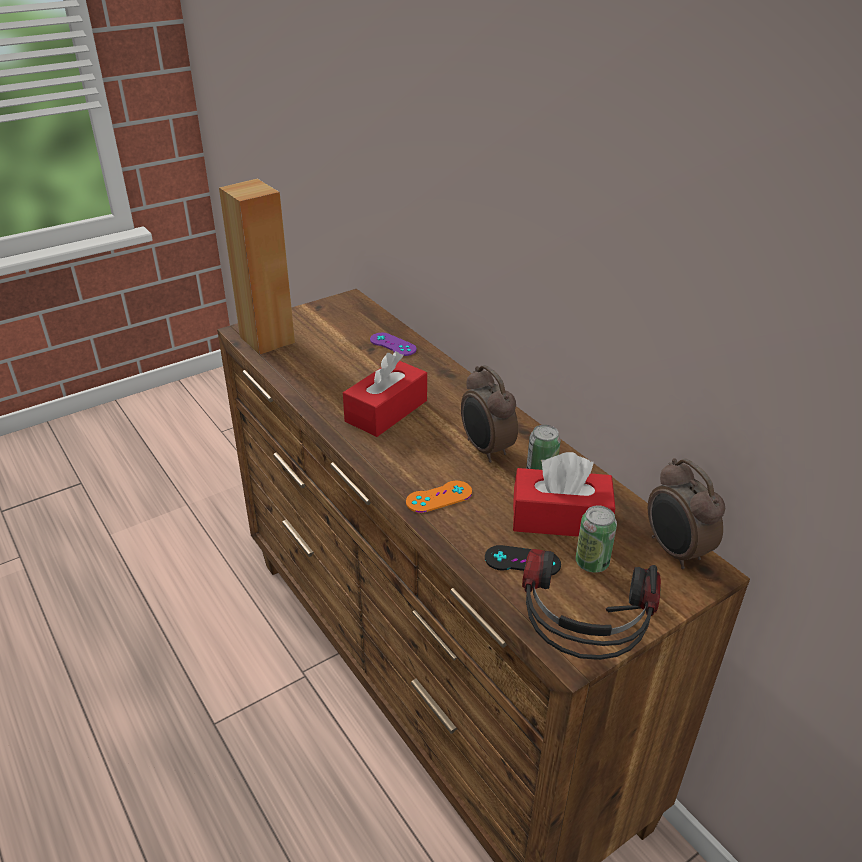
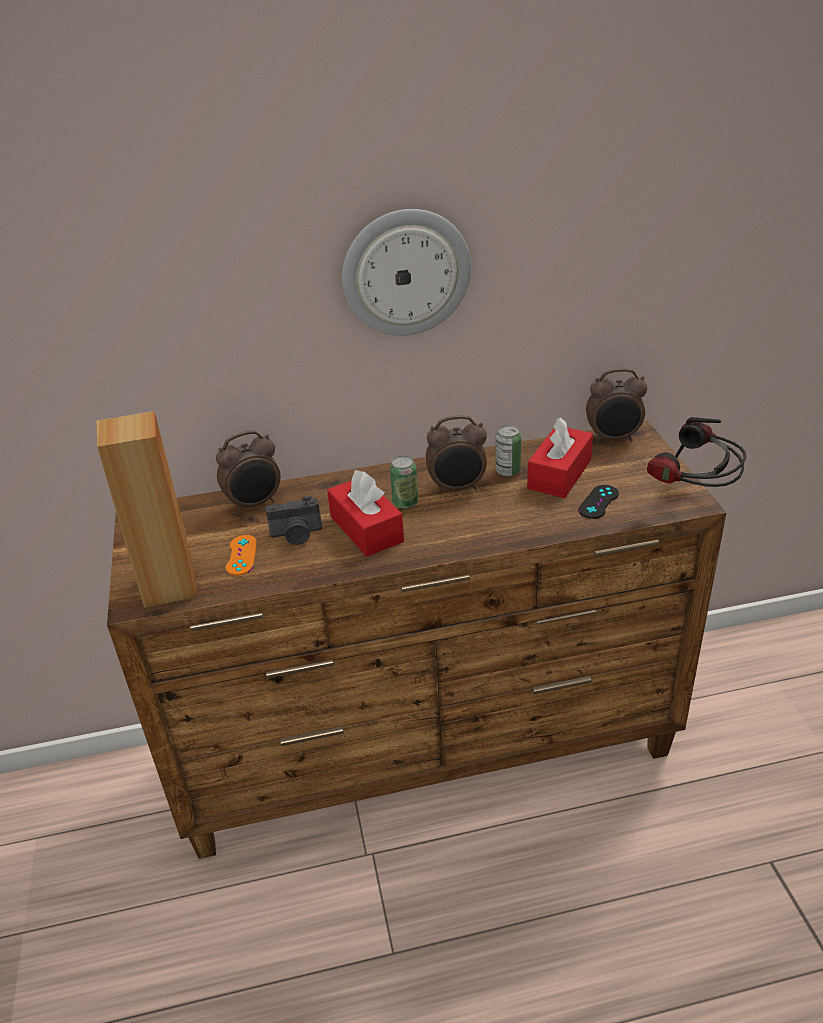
camera: 65 degrees left, 0 degrees up
purple game controller [370,333,417,356] -> alarm clock [216,430,281,513]
orange game controller [406,481,472,513] -> orange game controller moved to [226,535,257,576]
can [575,506,617,573] -> can moved to [390,456,418,509]
none -> camera [266,496,322,545]
none -> wall clock [342,209,471,336]

